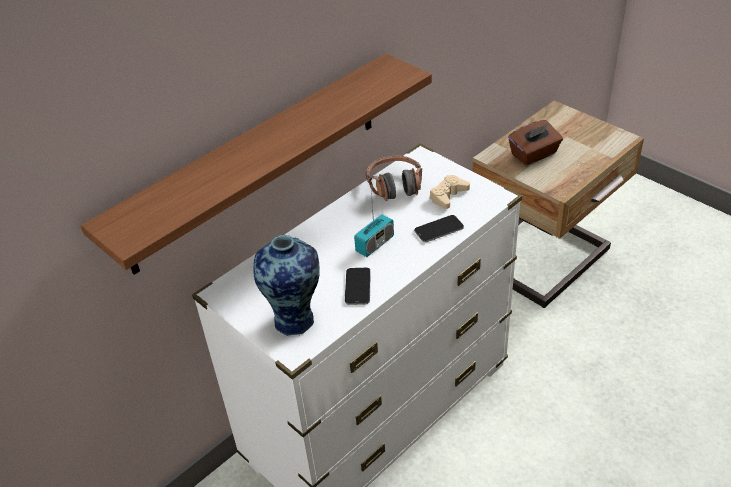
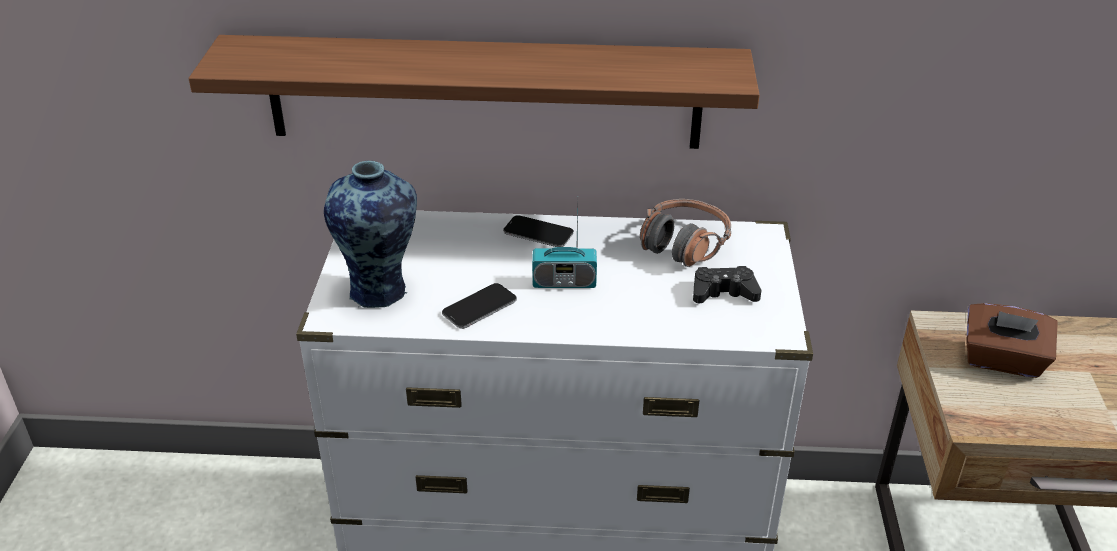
camera: 45 degrees right, 5 degrees down
phone [414,215,464,242] -> phone moved to [503,215,574,247]
beige game controller [430,175,470,209] -> black game controller [693,266,761,303]

